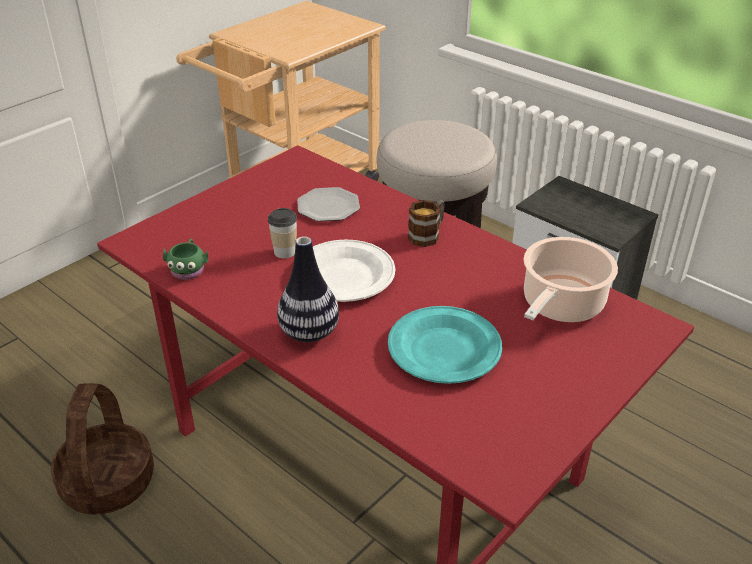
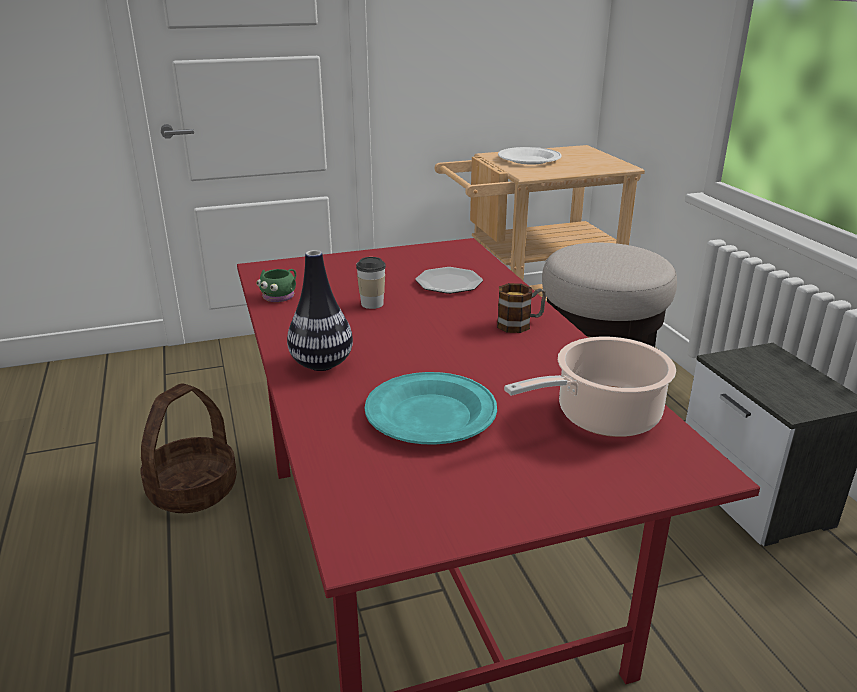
camera: 30 degrees right, 10 degrees down
white plate [313,240,395,302] -> white plate moved to [498,147,561,165]

